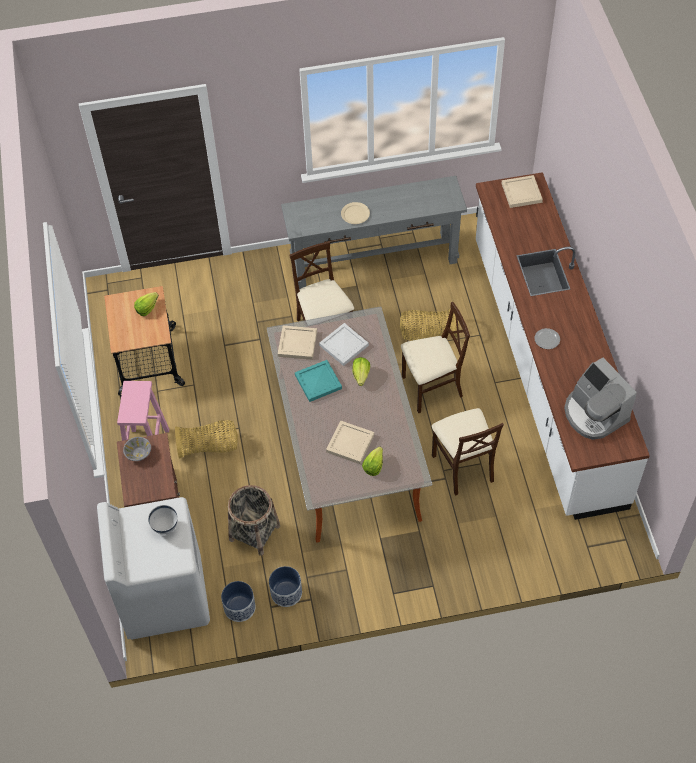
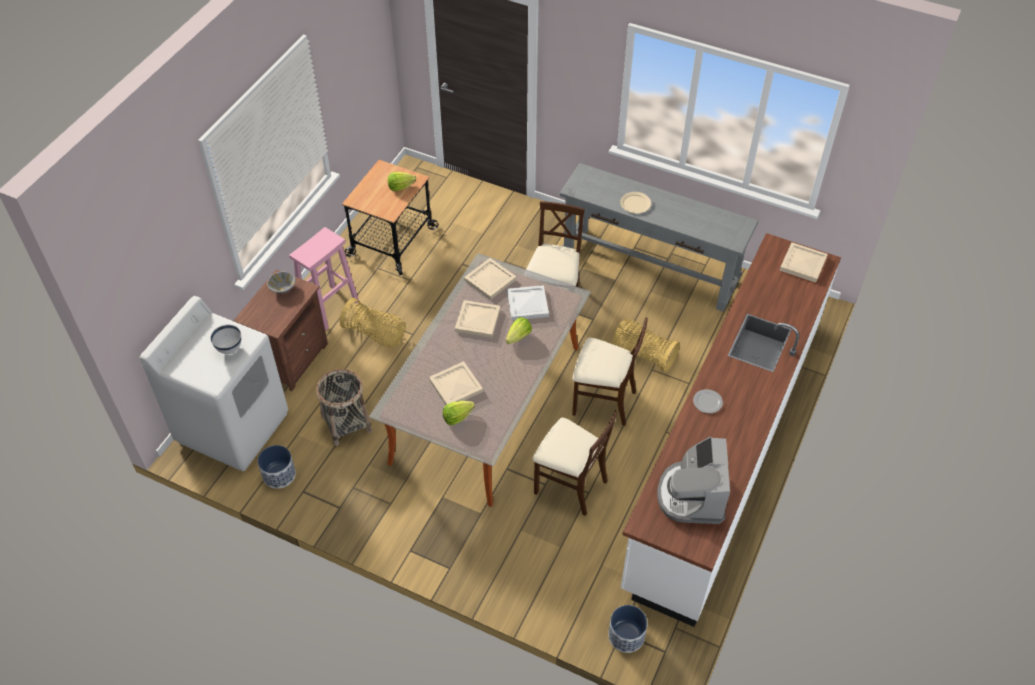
camera: 35 degrees right, 5 degrees down
planter [269,566,302,607] -> planter moved to [608,605,647,653]
turquoise tray [295,360,342,402] -> beige tray [455,300,500,338]
beige chair [432,408,504,496] -> beige chair turned 75 degrees counterclockwise [532,410,618,516]

